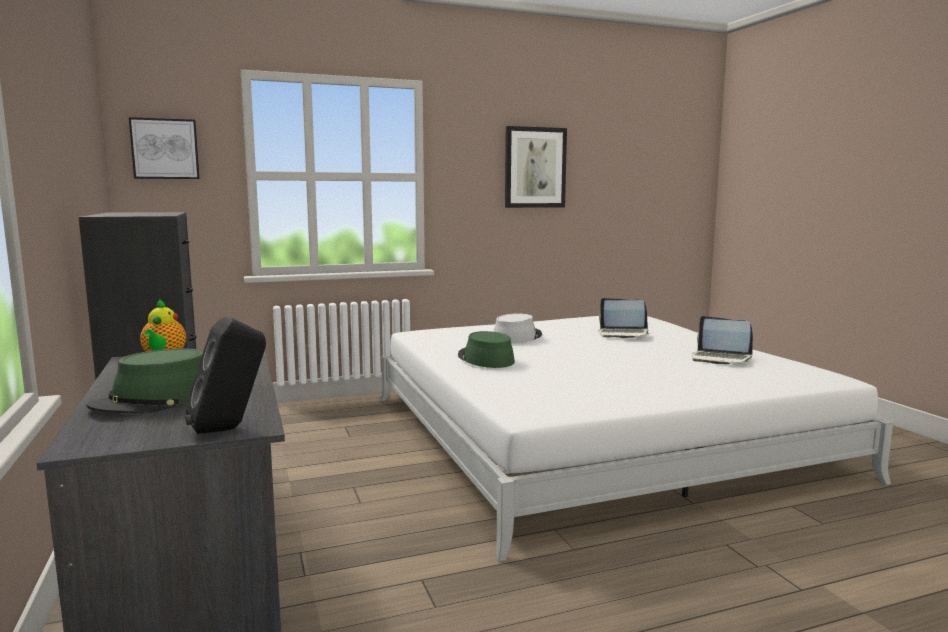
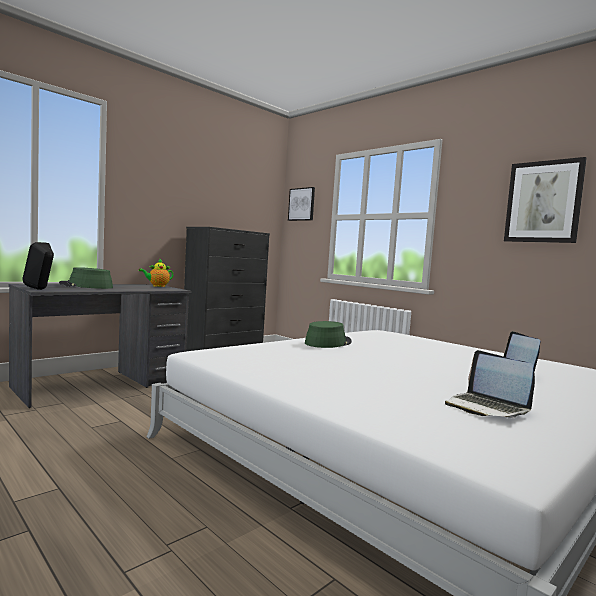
camera: 65 degrees right, 5 degrees down
grey hat [493,313,542,344] -> none
laptop [692,316,753,364] -> laptop turned 45 degrees counterclockwise [445,350,535,418]

